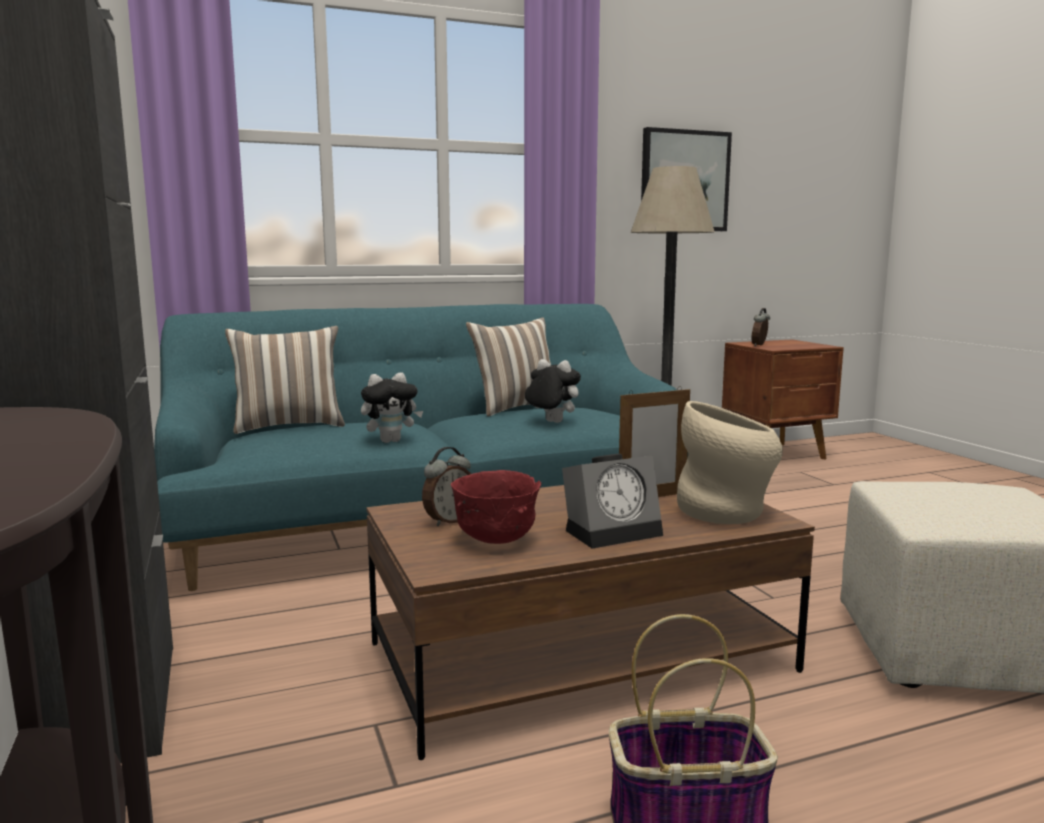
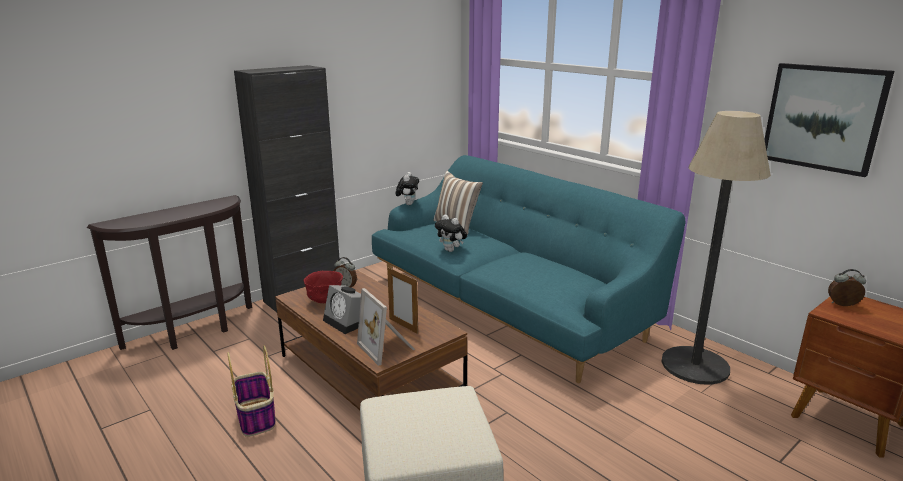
camera: 70 degrees right, 10 degrees up
pillow [466,318,551,416] -> none
plush toy [525,359,581,423] -> plush toy moved to [396,172,419,205]
beige vase [677,401,783,524] -> picture frame [357,288,415,366]

